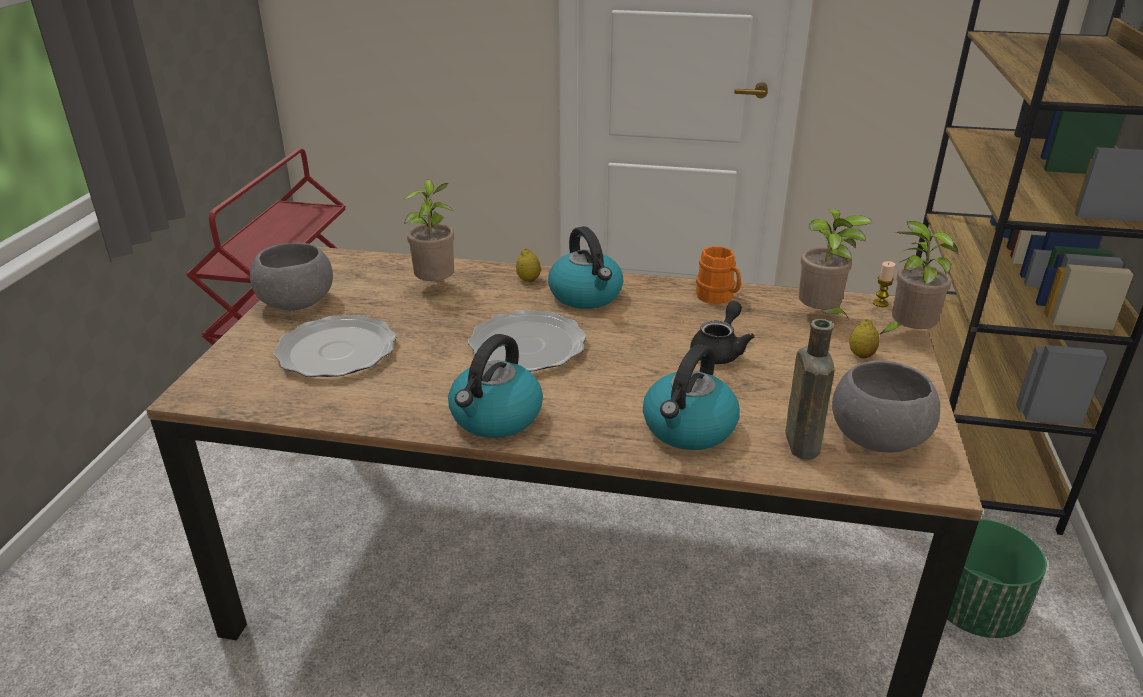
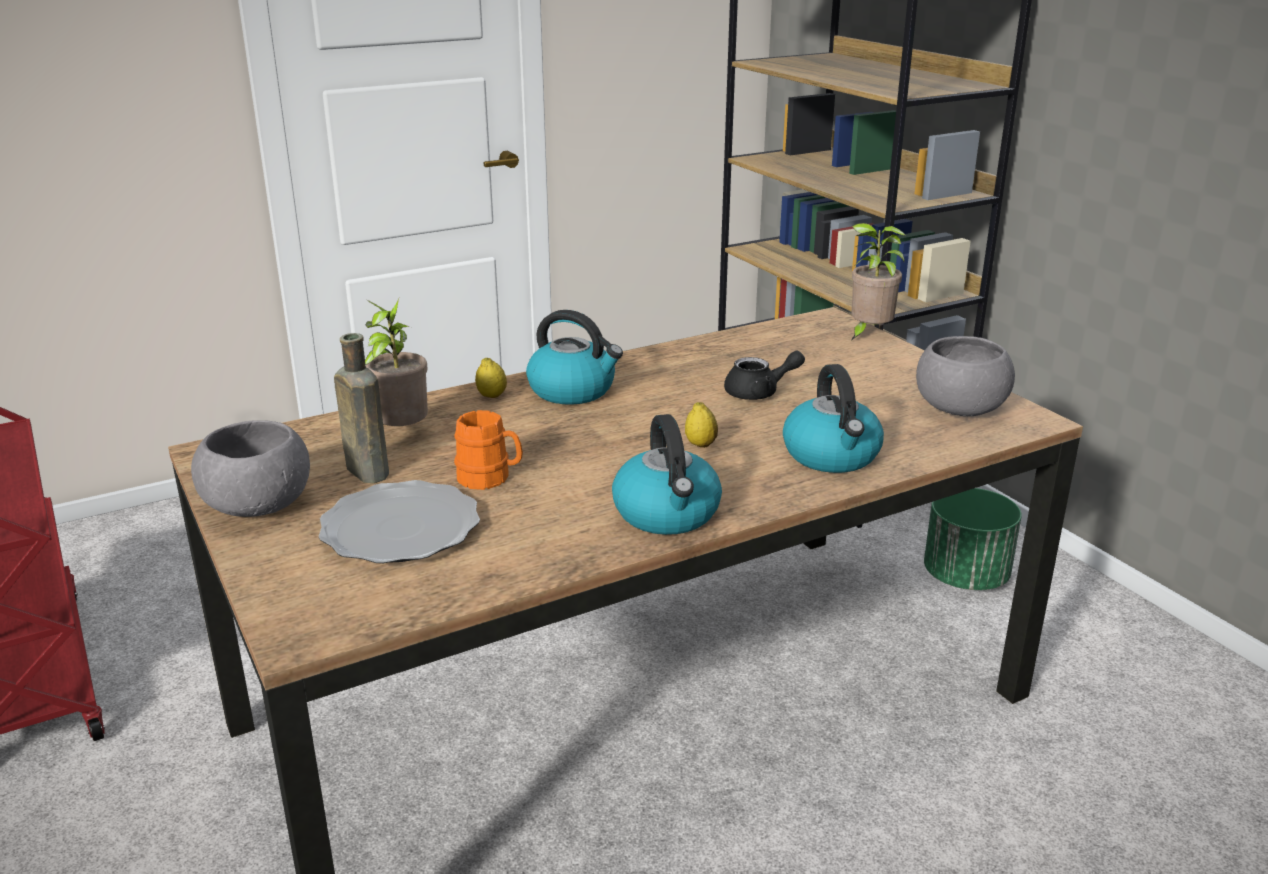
camera: 40 degrees left, 5 degrees down
plate [468,310,587,371] -> none
black teapot [690,301,755,364] -> black teapot turned 90 degrees clockwise [724,351,805,400]
orange mug [696,246,741,304] -> orange mug moved to [454,410,523,490]
brown bottle [785,319,834,459] -> brown bottle moved to [334,333,389,483]
potted plant [798,209,872,318] -> none
lemon [849,319,880,359] -> lemon moved to [685,402,718,448]
candle [873,261,895,307] -> none

